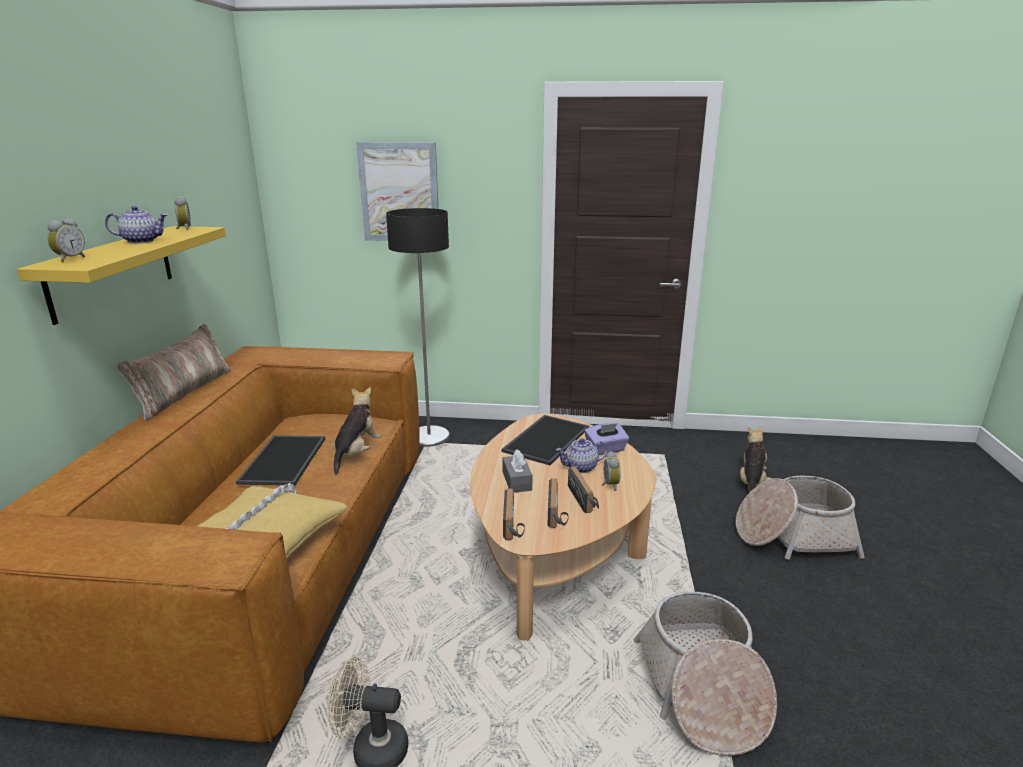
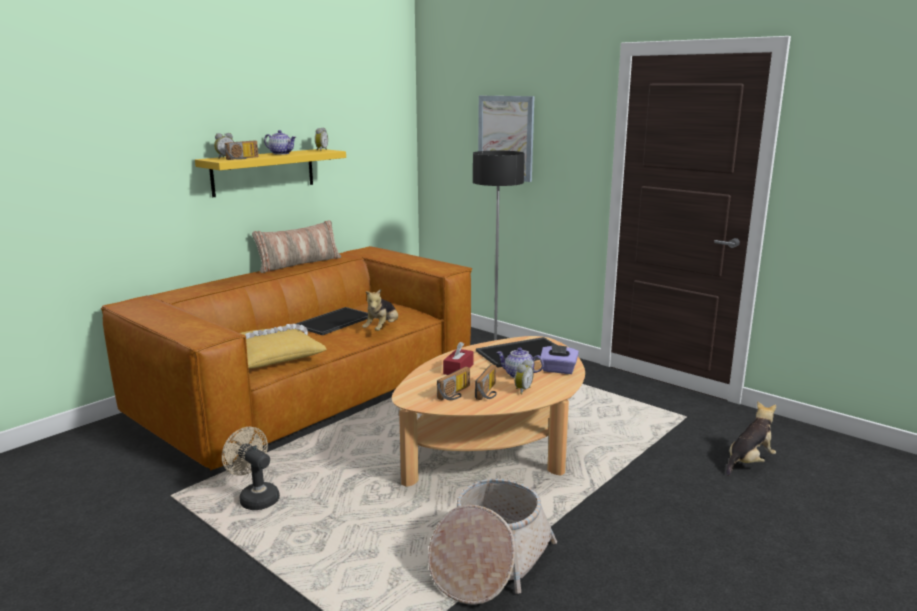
camera: 35 degrees right, 5 degrees down
plush toy [333,387,381,474] -> plush toy turned 150 degrees clockwise [362,289,398,331]
grey tissue box [502,449,532,493] -> red tissue box [443,342,474,375]
radio [503,488,525,540] -> radio moved to [224,141,258,160]
basket [736,476,865,560] -> none

